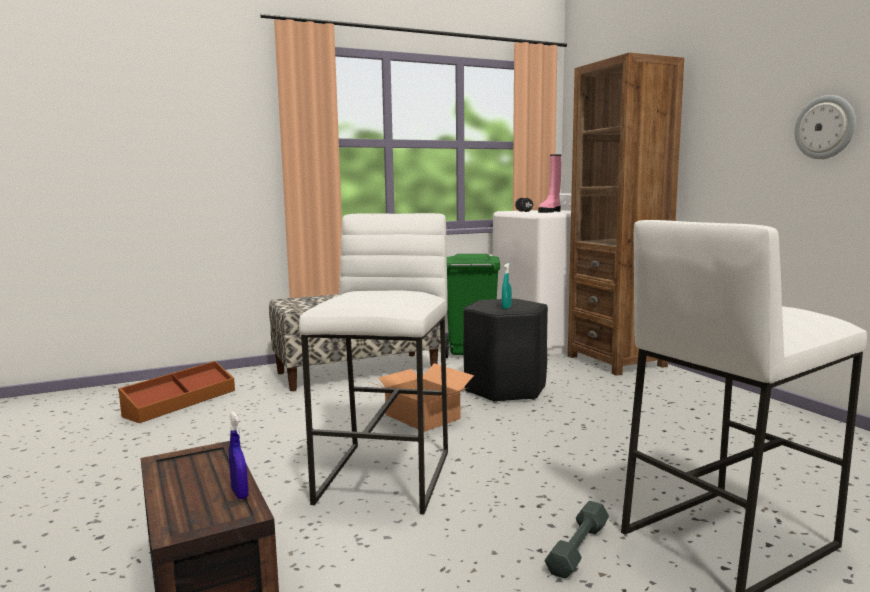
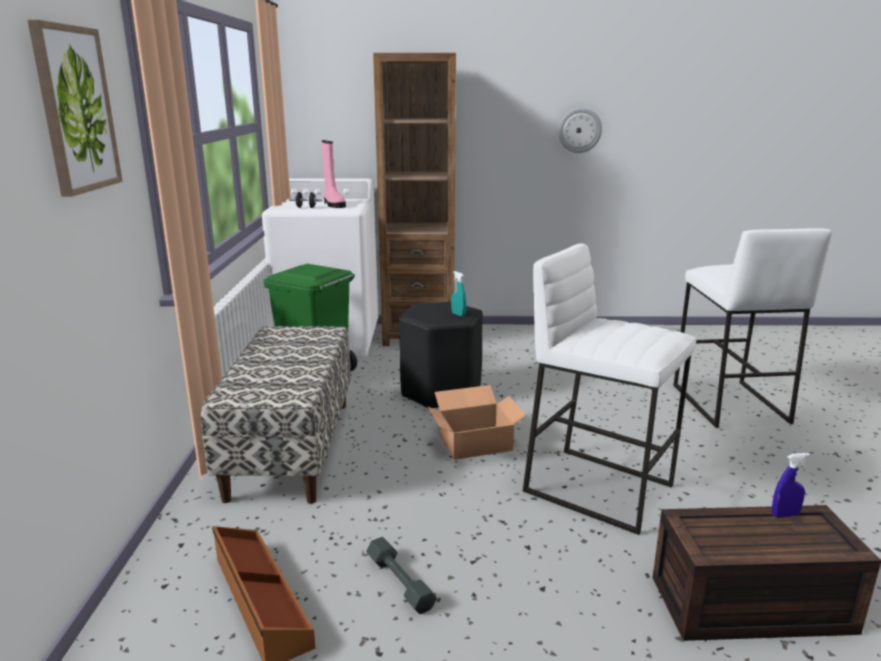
camera: 65 degrees left, 10 degrees up
grey dumbbell [544,501,609,578] -> grey dumbbell moved to [366,537,437,614]
none -> picture [28,20,123,197]

